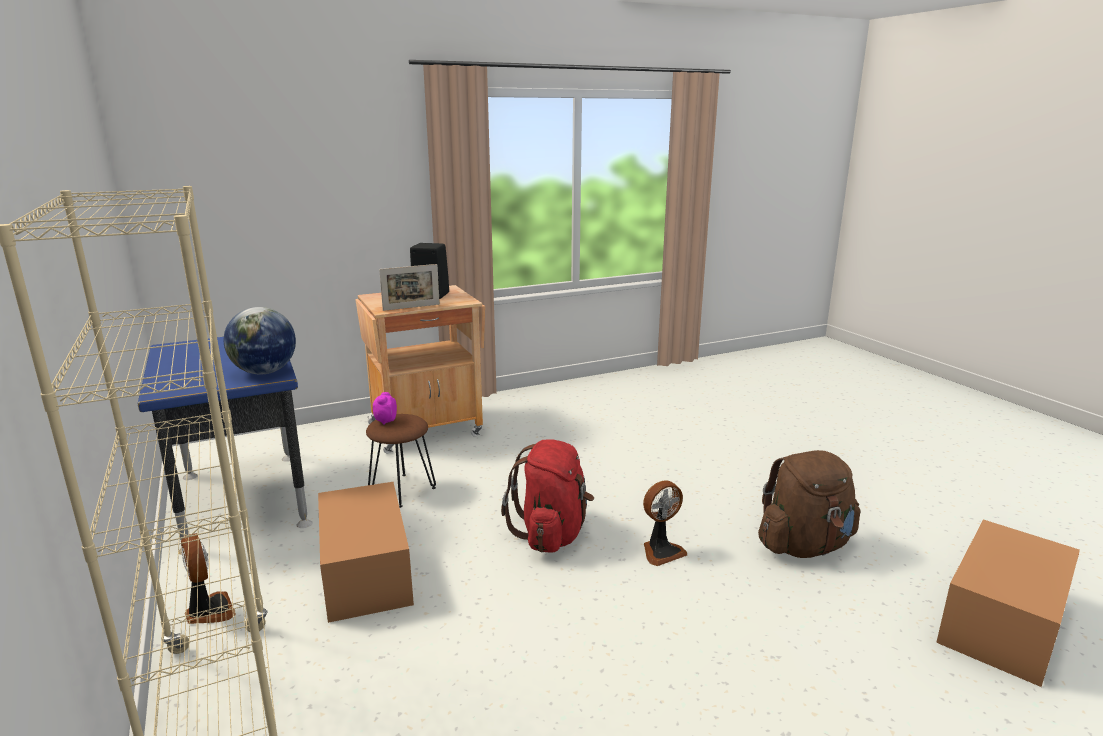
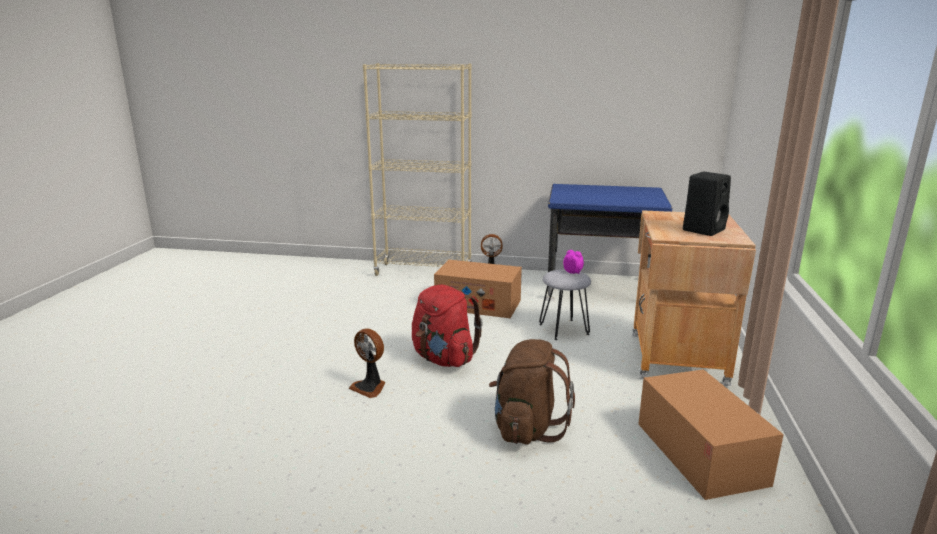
camera: 125 degrees right, 0 degrees up
globe [224,307,296,375] -> none
brown stool [366,414,436,508] -> grey stool [539,269,591,340]
picture frame [379,264,440,311] -> none
fan [643,480,687,566] -> fan turned 60 degrees counterclockwise [349,329,385,398]
brown backpack [758,450,860,558] -> brown backpack moved to [489,339,575,444]
cardboard box [936,519,1080,687] -> cardboard box moved to [638,369,784,500]

